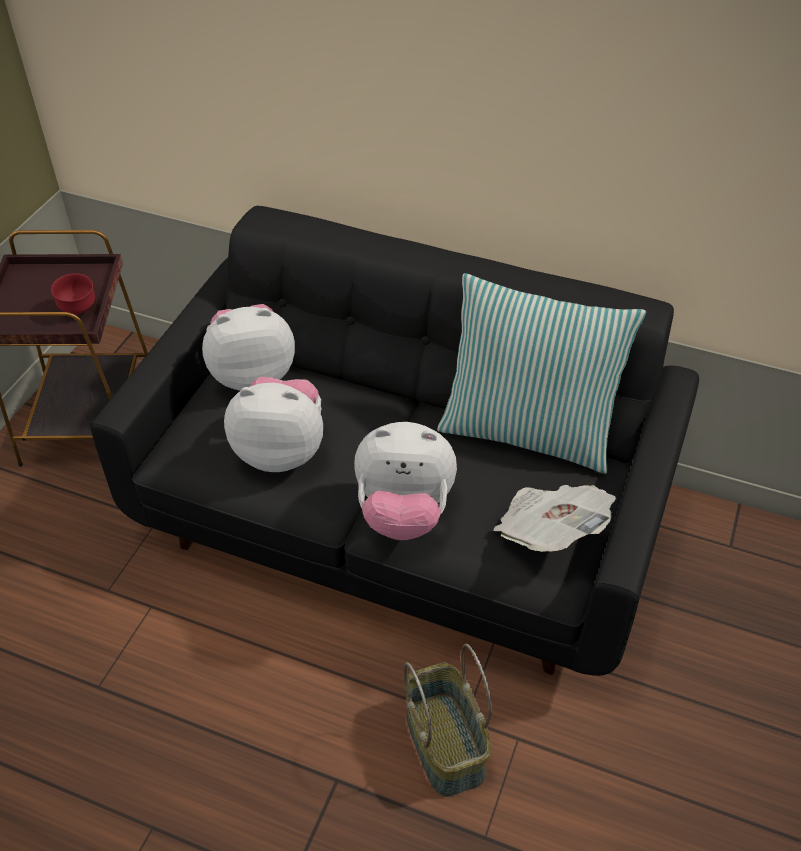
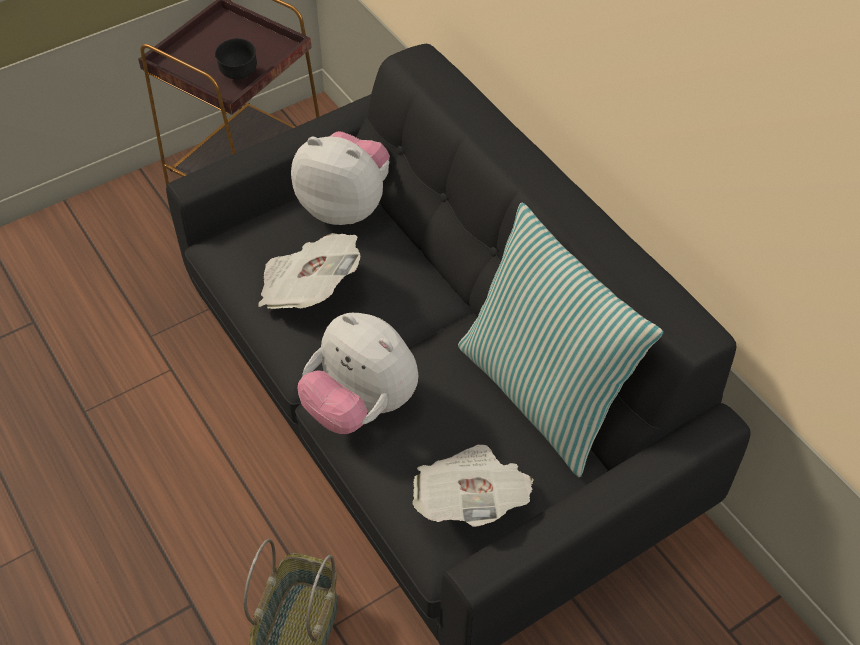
camera: 35 degrees right, 5 degrees up
red bowl [51,273,95,314] -> black bowl [215,38,257,80]
plush toy [224,377,323,472] -> newspaper [258,233,360,309]

